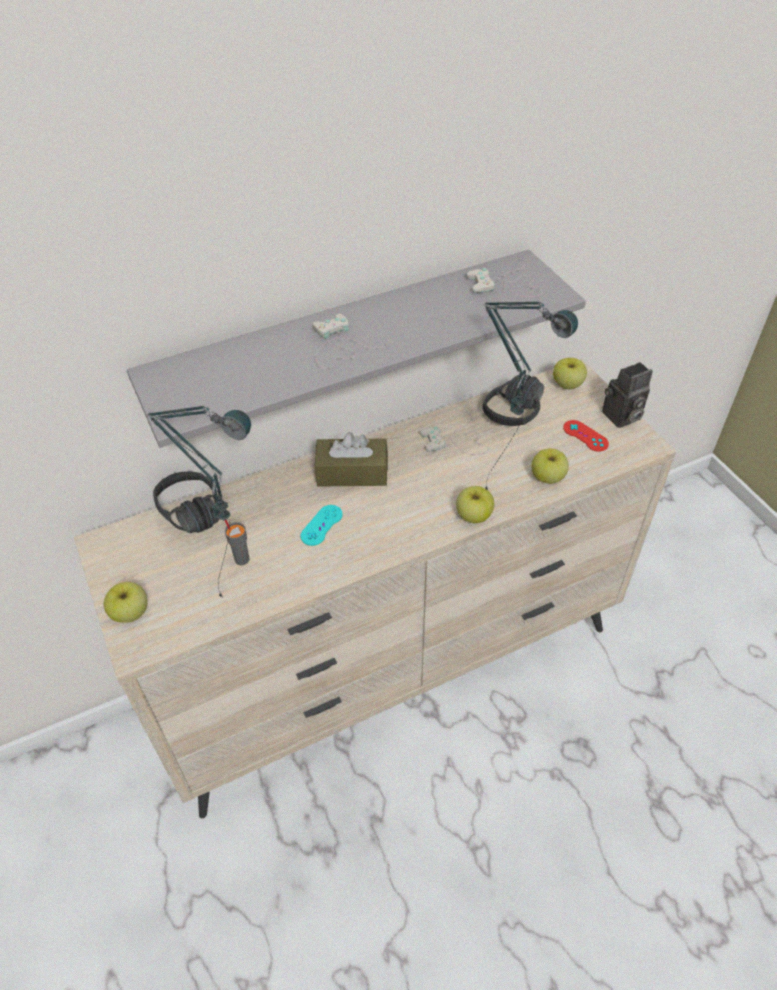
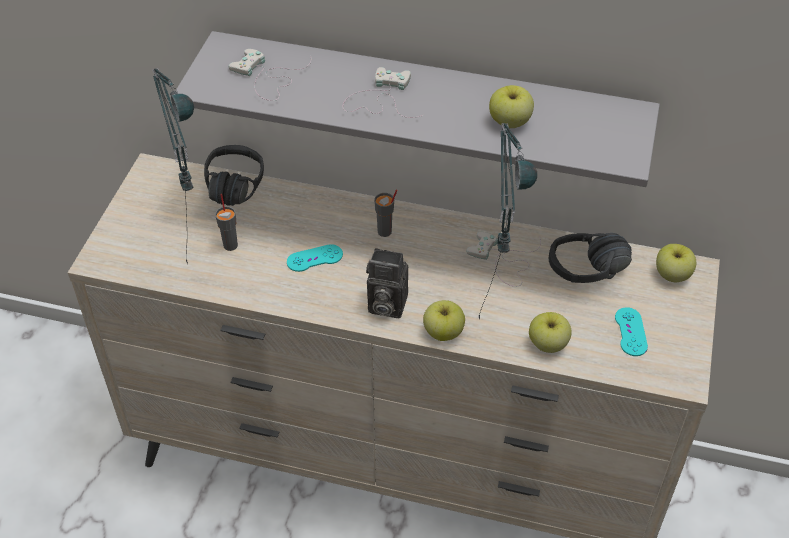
camera: 40 degrees right, 0 degrees up
apple [104,582,147,623] -> apple moved to [489,85,534,128]
brown tissue box [315,432,388,486] -> grey cup [374,189,397,237]
white game controller [466,255,543,297] -> white game controller moved to [229,49,311,101]
red game controller [563,420,609,452] -> turquoise game controller [615,307,648,356]
camera [602,362,653,428] -> camera moved to [366,248,408,319]

